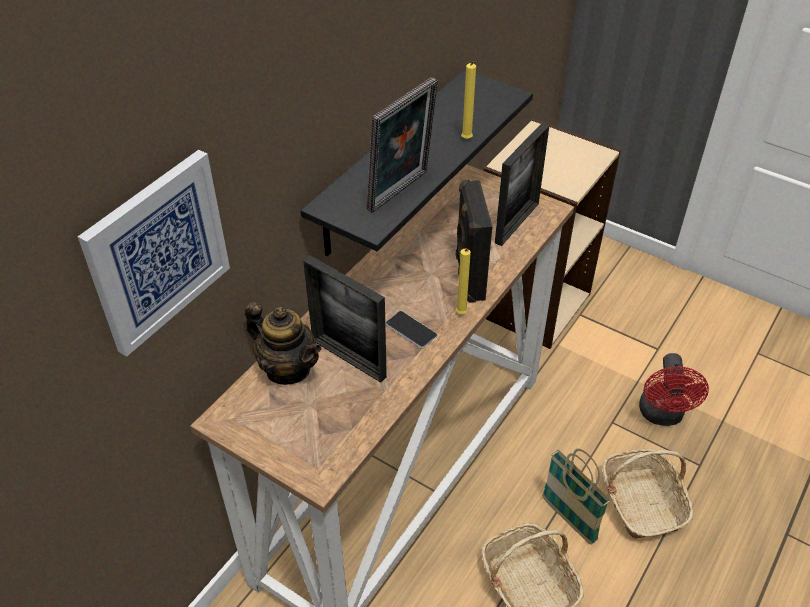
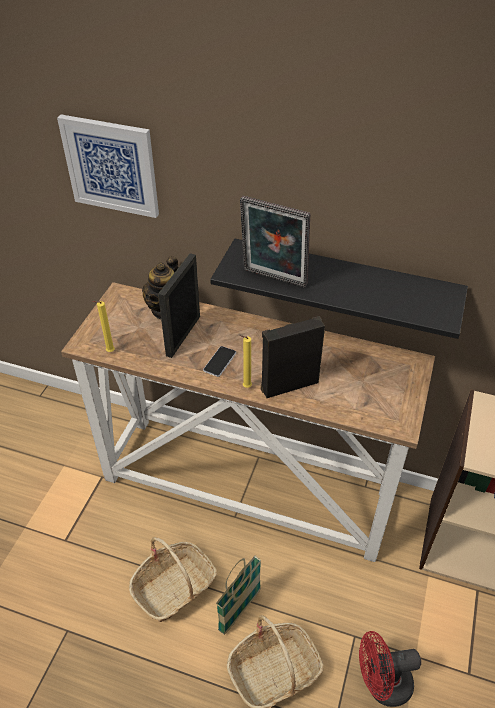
camera: 75 degrees right, 0 degrees up
yellow candle [461,61,477,139] -> yellow candle moved to [93,301,115,352]
picture frame [495,122,550,246] -> none

